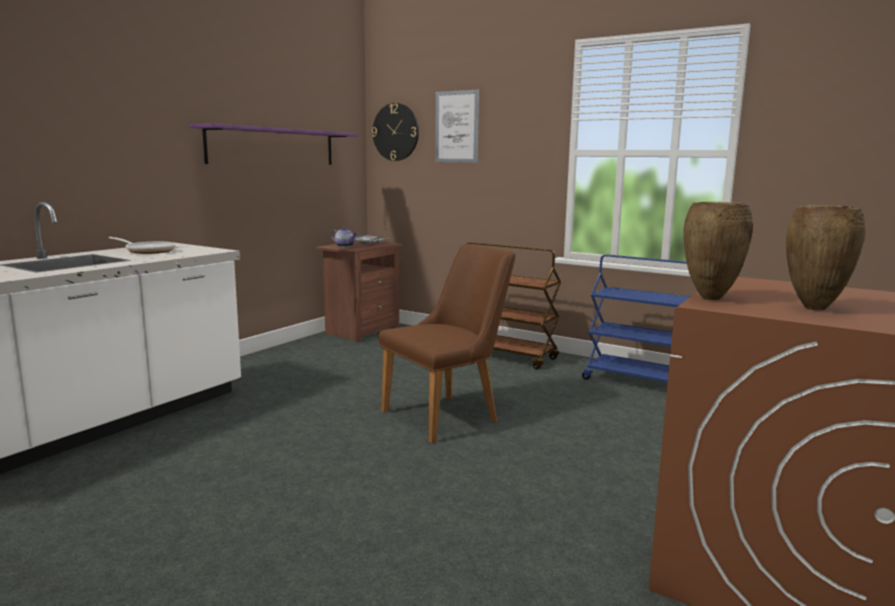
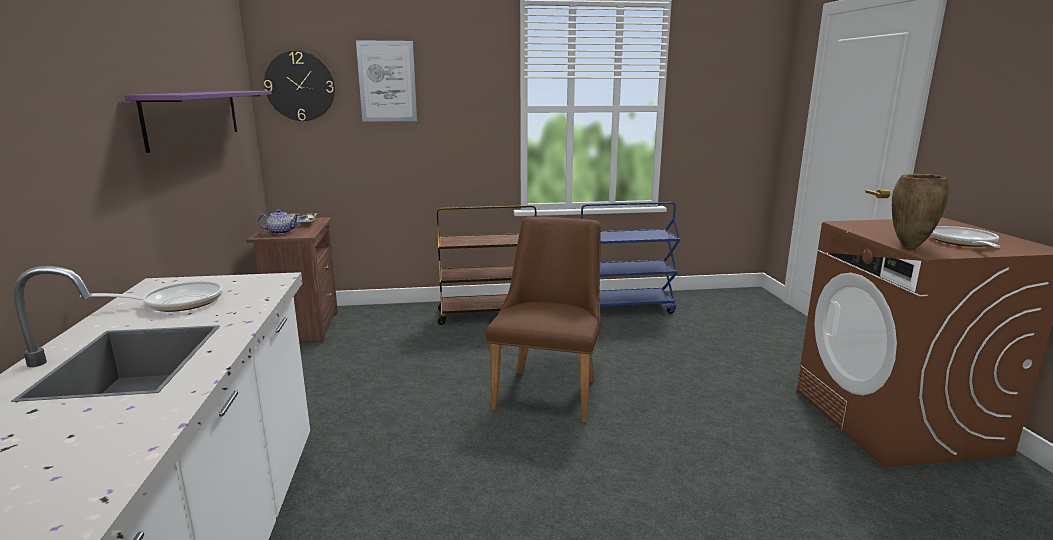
camera: 40 degrees left, 5 degrees up
brown vase [786,205,865,311] -> frying pan [930,226,1001,248]

